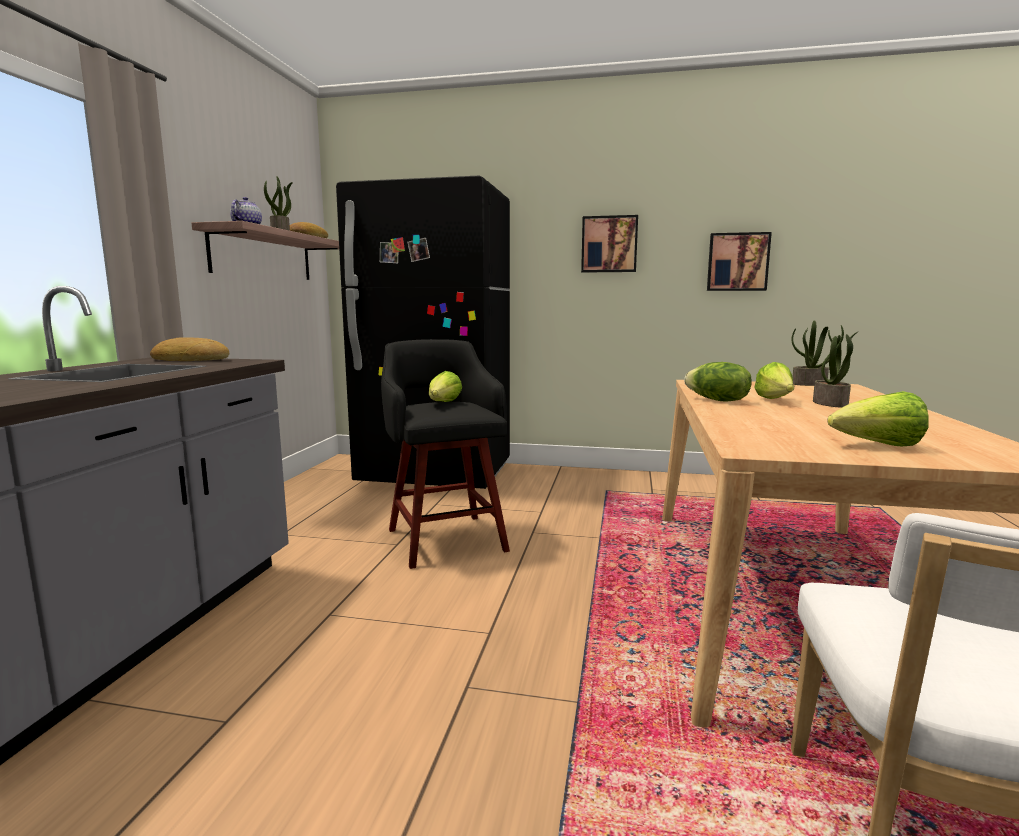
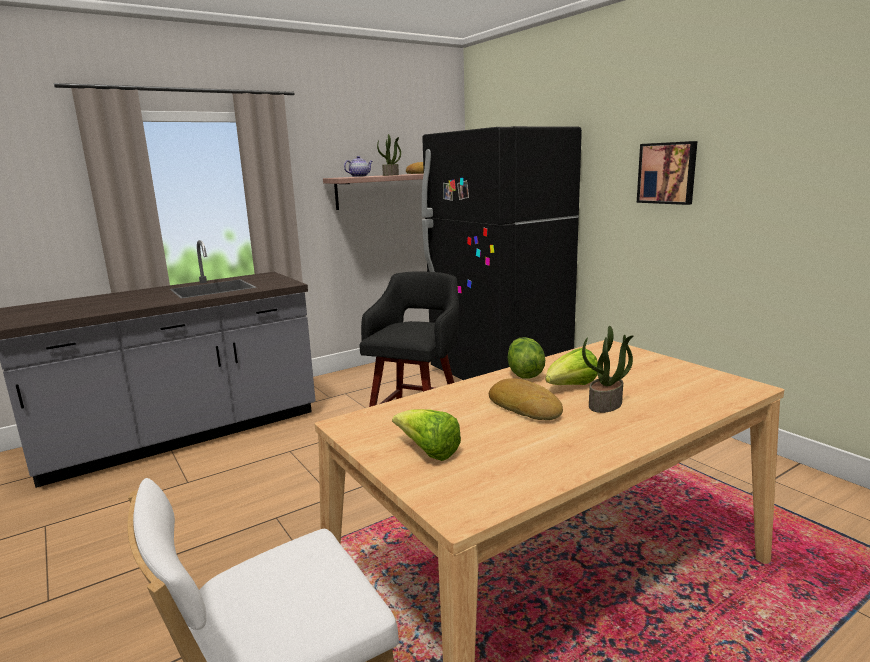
camera: 45 degrees right, 5 degrees up
bread [150,338,229,361] -> bread moved to [489,378,563,420]
lettuce [429,371,462,402] -> none
picture [707,232,772,291] -> none
potted plant [792,320,832,386] -> none

